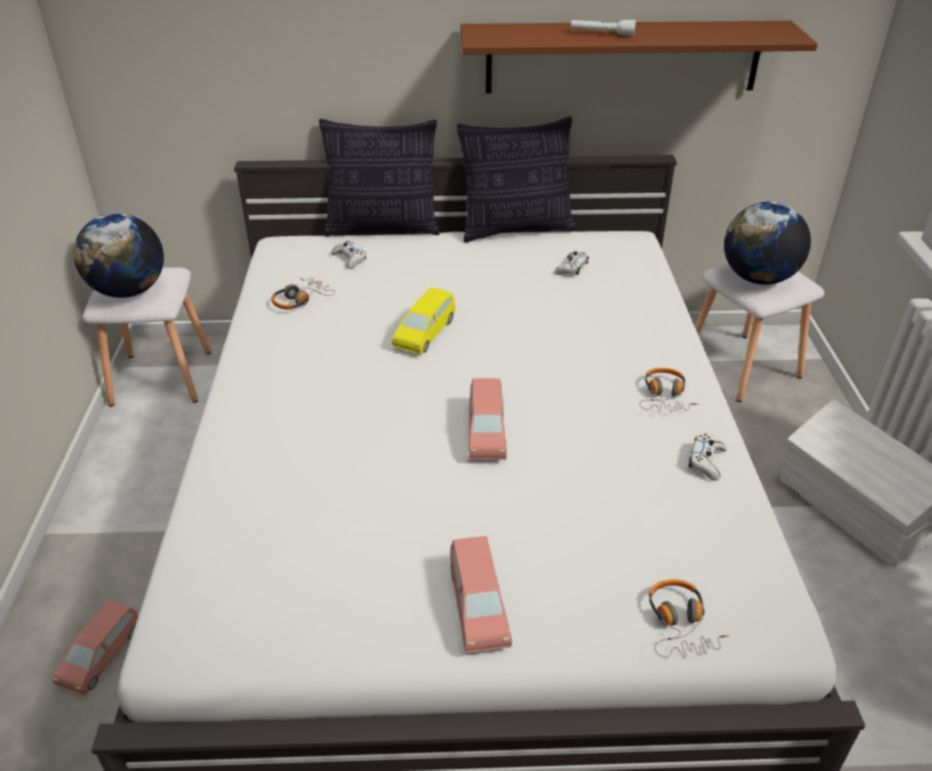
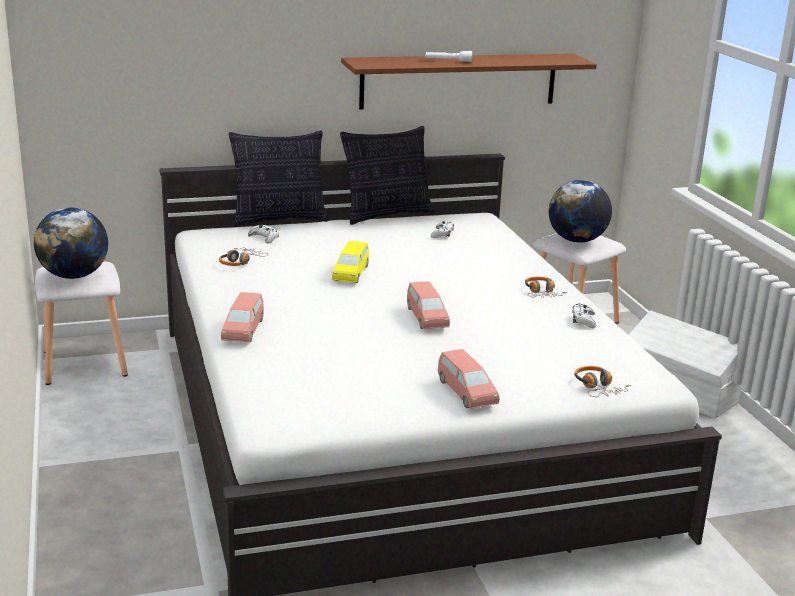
camera: 15 degrees left, 15 degrees down
pink toy car [53,600,138,696] -> pink toy car moved to [221,292,264,342]

